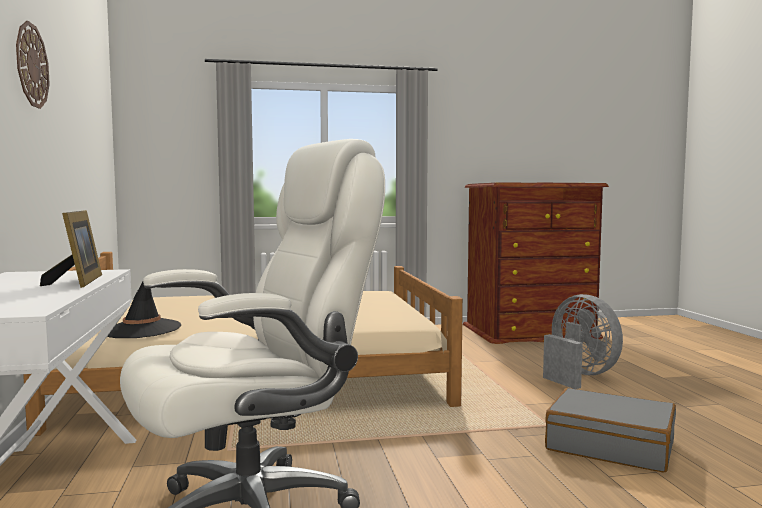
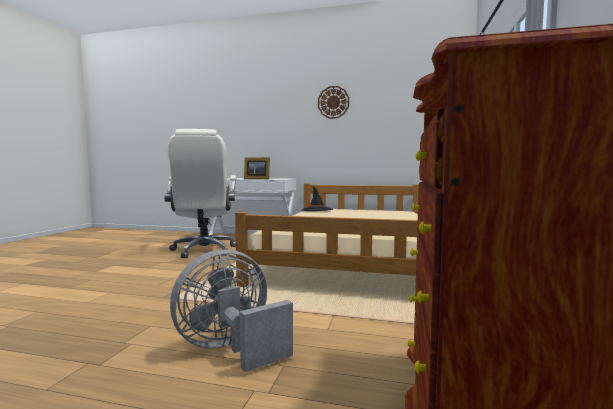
camera: 115 degrees right, 0 degrees up
grey fan [543,294,623,389] -> grey fan turned 150 degrees clockwise [170,249,293,372]
grey suitcase [545,388,676,473] -> none

